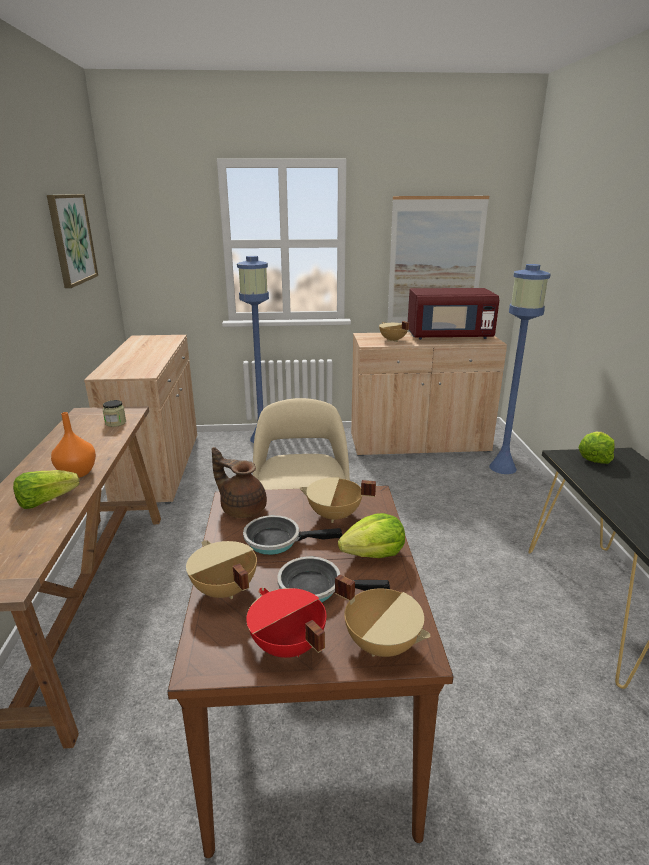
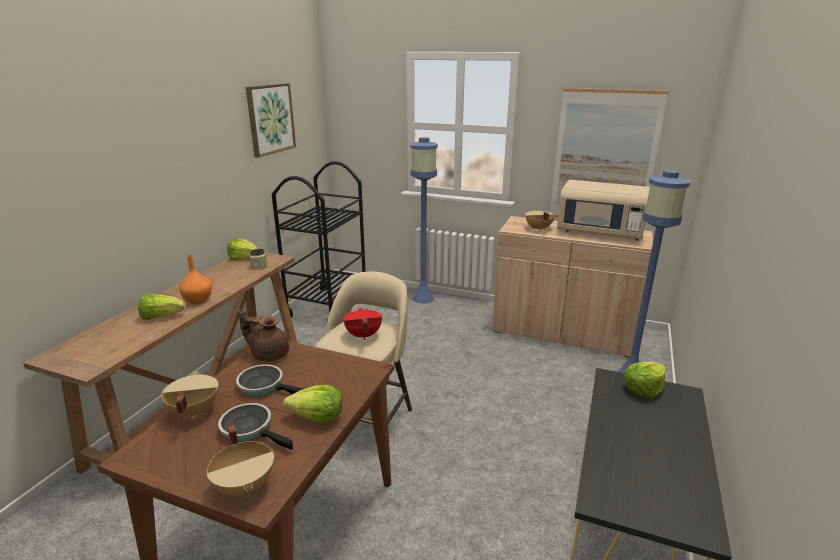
camera: 25 degrees right, 0 degrees up
beige cabinet [84,335,197,504] -> black cart [272,161,366,321]
brown teapot [212,447,267,518] -> brown teapot turned 45 degrees counterclockwise [238,309,289,362]
red cooking pot [246,588,326,658] -> red cooking pot moved to [343,307,382,340]
beige cooking pot [299,477,376,523] -> none
red microwave [408,288,499,340] -> beige microwave [557,180,650,240]
none -> lettuce [227,238,258,260]

